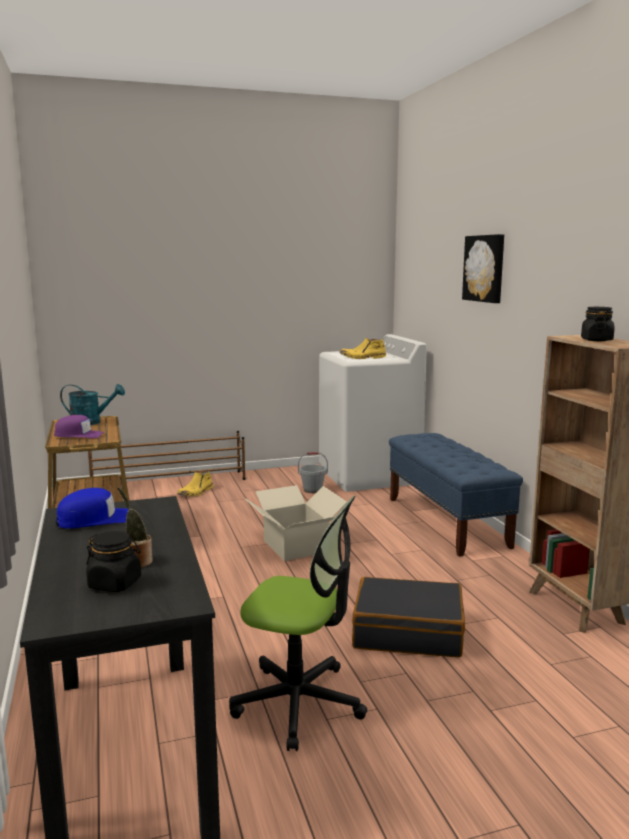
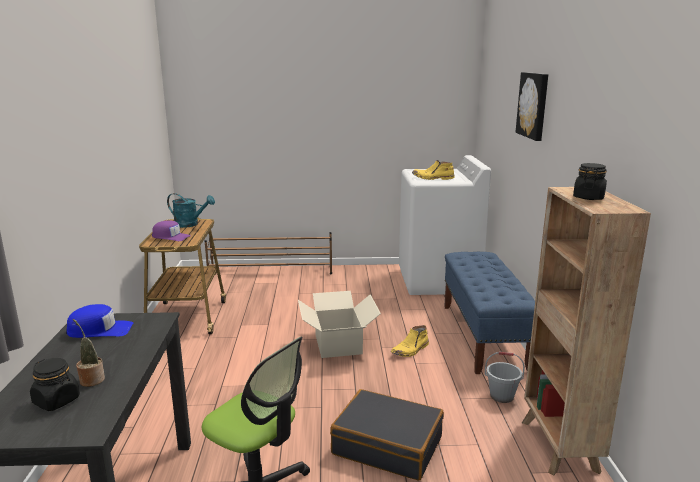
camera: 15 degrees right, 5 degrees up
yellow boot [177,470,213,497] -> yellow boot moved to [391,325,429,357]
grey bucket [298,452,328,493] -> grey bucket moved to [485,352,525,403]

